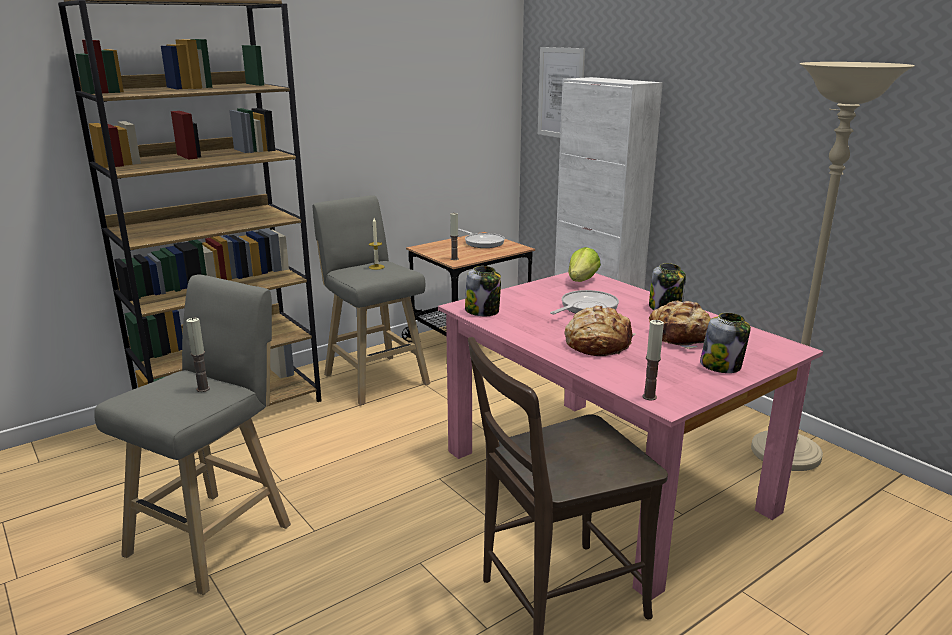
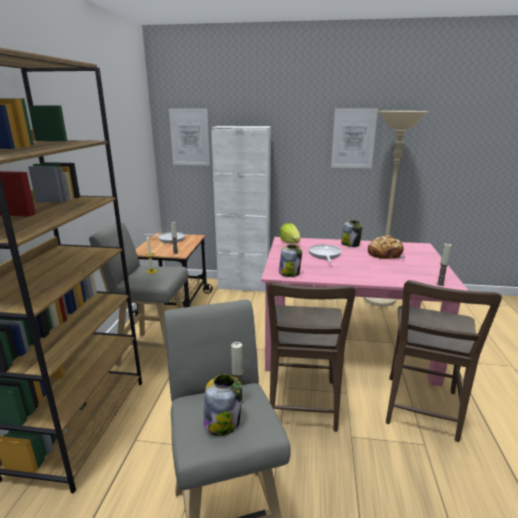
camera: 45 degrees left, 0 degrees up
bread [564,305,636,356] -> none
jar [700,313,751,373] -> jar moved to [203,374,242,436]
none -> brown chair [267,282,356,432]
none -> picture [331,108,378,168]

